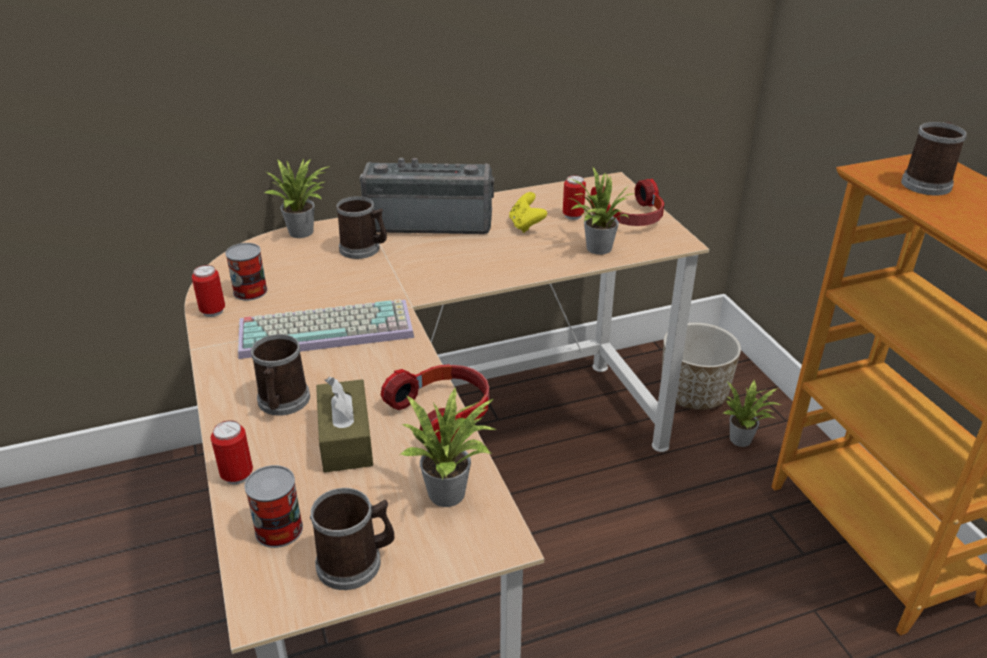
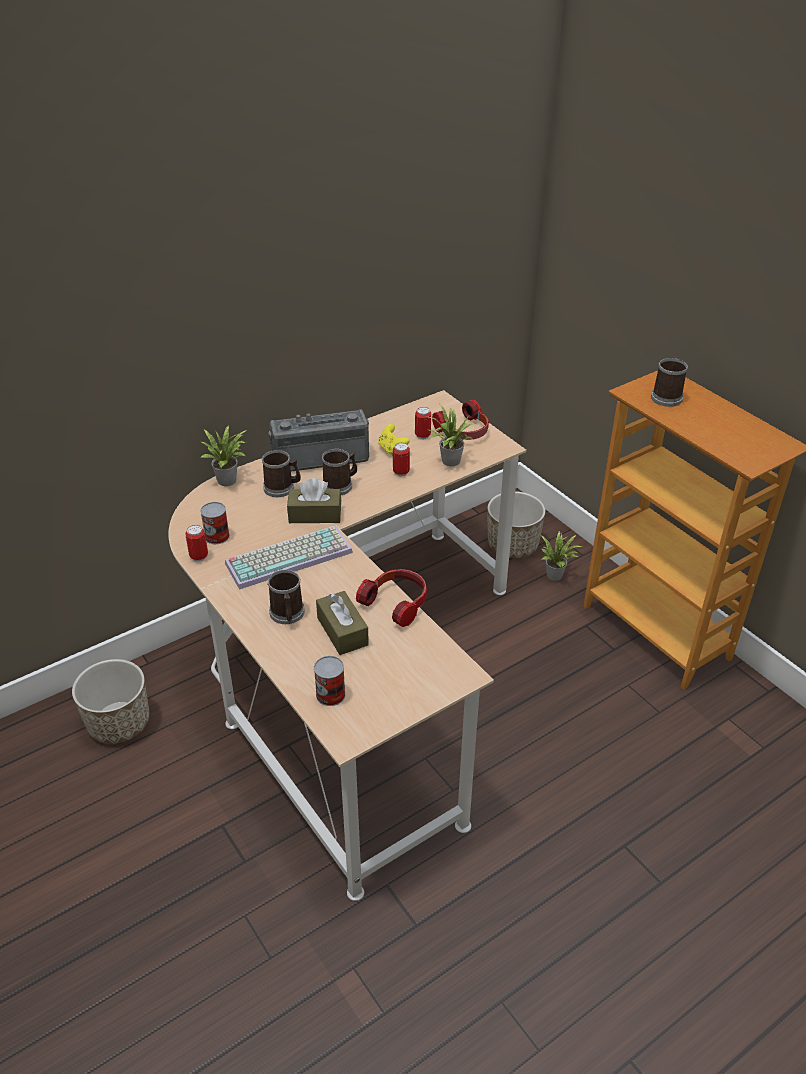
camera: 15 degrees left, 5 degrees up
can [211,420,253,484] -> can moved to [393,443,410,476]
mug [310,488,394,590] -> mug moved to [322,449,357,495]
potted plant [400,387,497,507] -> none
none -> planter [72,659,149,744]
none -> brown tissue box [287,478,341,523]

